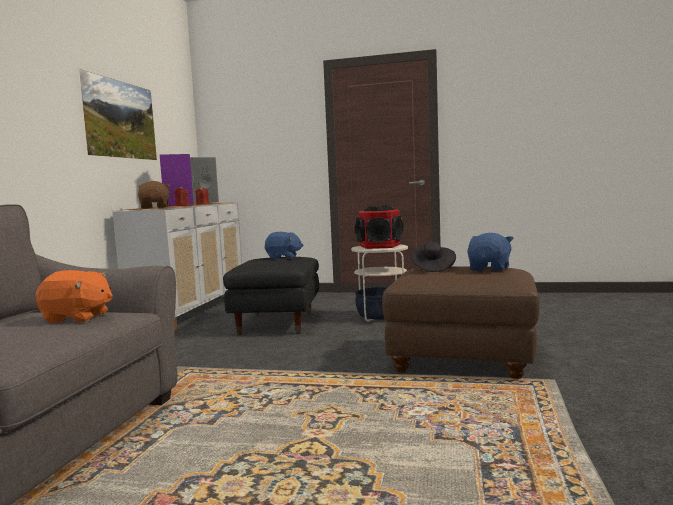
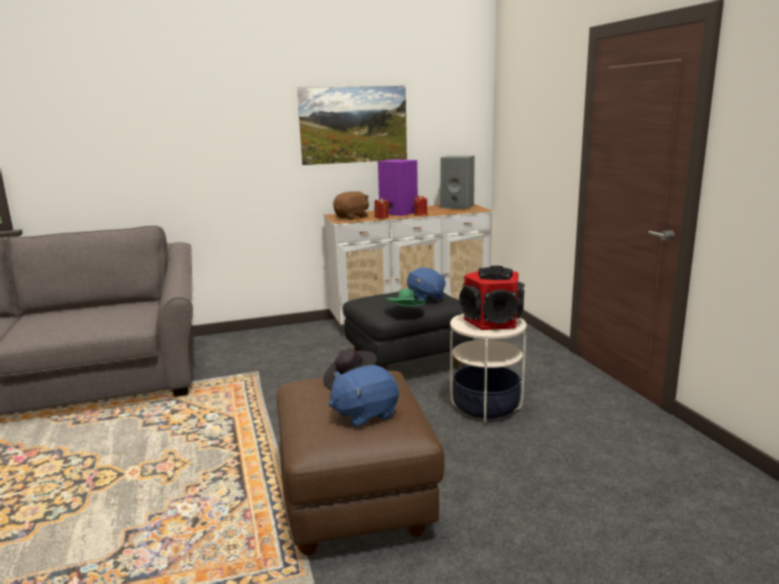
camera: 60 degrees right, 10 degrees up
orange plush toy [36,270,113,323] -> none
blue plush toy [467,233,514,271] -> blue plush toy turned 150 degrees clockwise [329,365,399,427]
none -> green hat [385,289,426,306]

